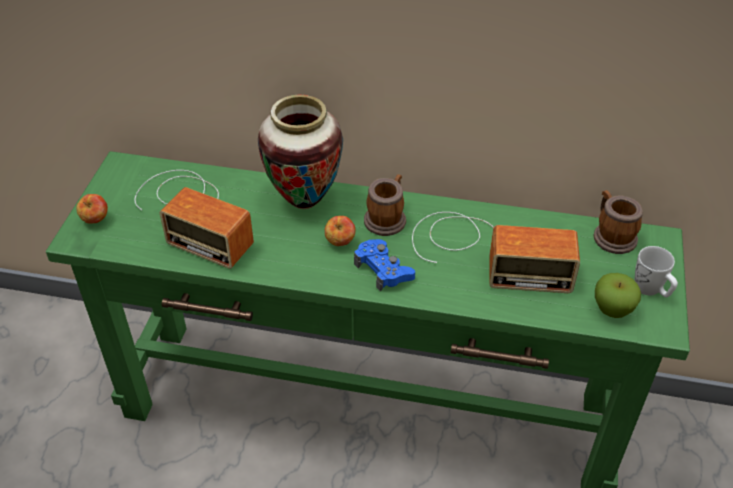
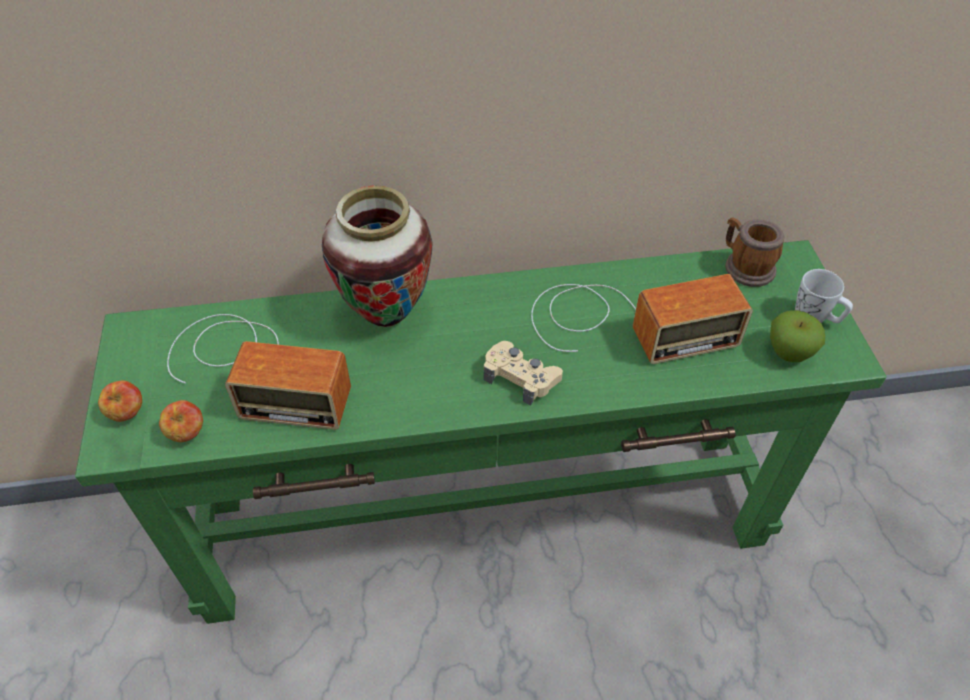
camera: 20 degrees left, 5 degrees up
apple [325,216,355,246] -> apple moved to [159,400,203,442]
blue game controller [354,239,415,292] -> beige game controller [483,341,563,406]
mug [364,174,406,236] -> none

